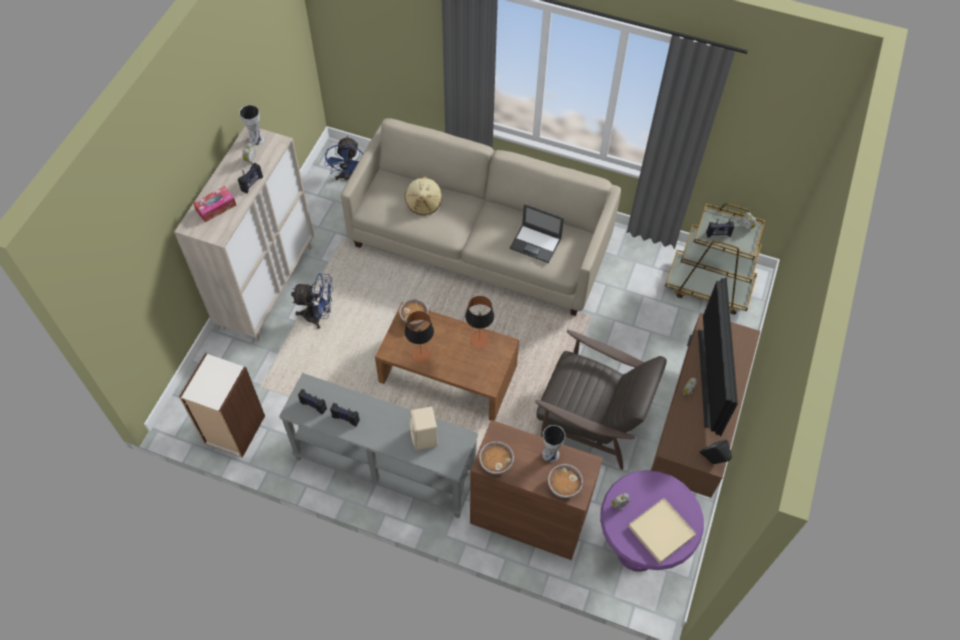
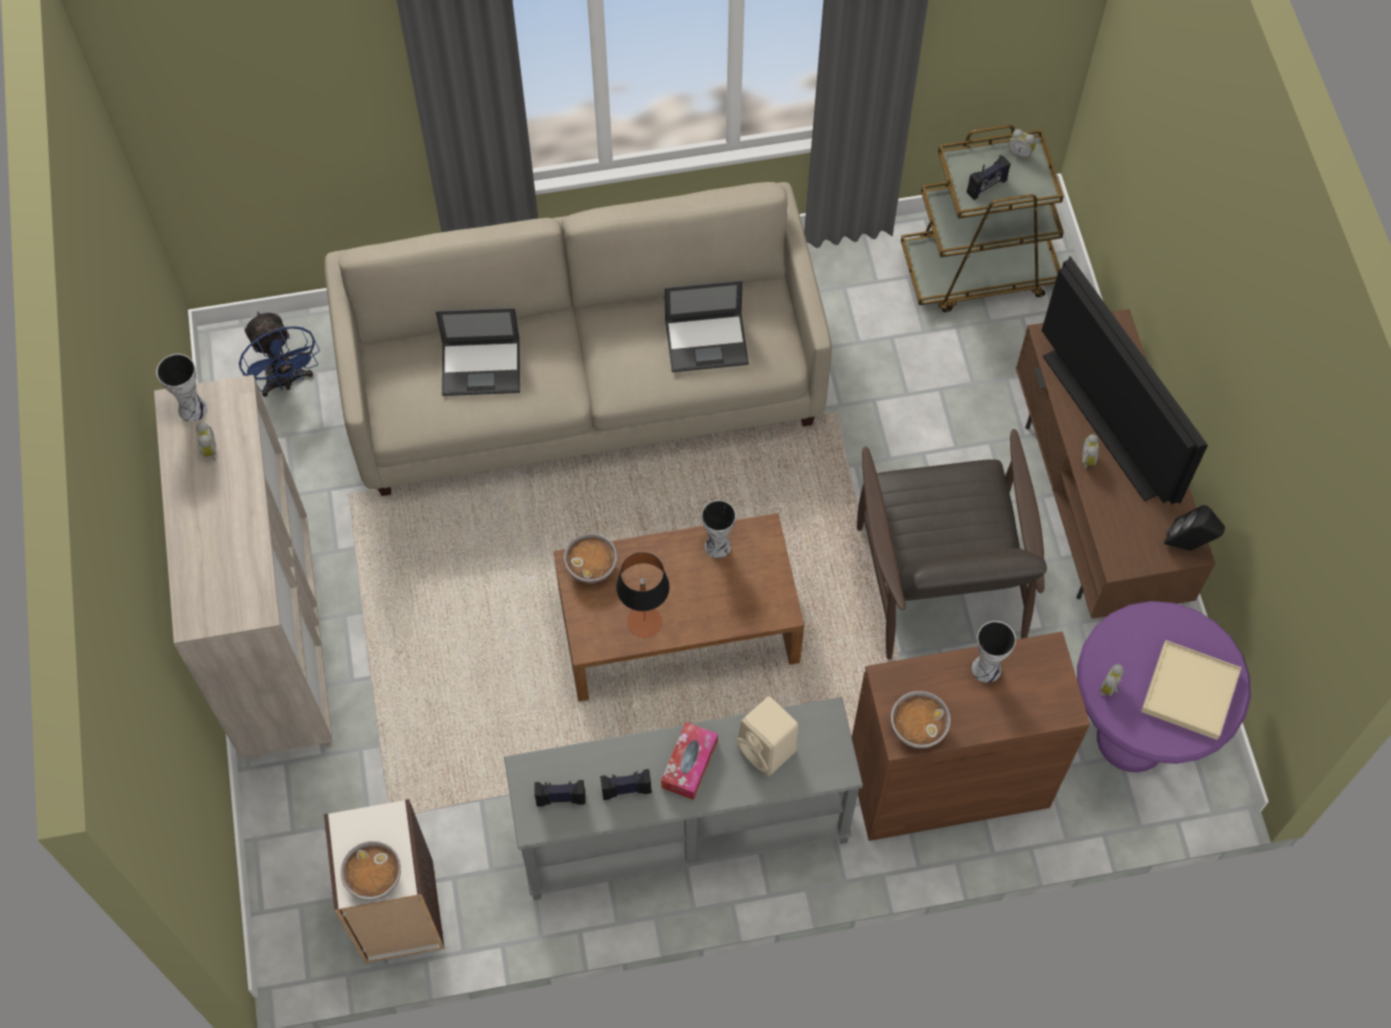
camera: 30 degrees left, 5 degrees up
tissue box [193,186,236,222] -> tissue box moved to [661,722,718,800]
radio [238,162,263,194] -> none
blue fan [291,273,333,329] -> none
beige hat [405,176,442,215] -> laptop [436,307,520,396]
table lamp [465,296,494,348] -> vase [701,500,736,558]
brown armchair [535,330,667,470] -> brown armchair turned 90 degrees clockwise [857,429,1047,660]
bowl [548,464,583,498] -> bowl moved to [341,841,401,900]

